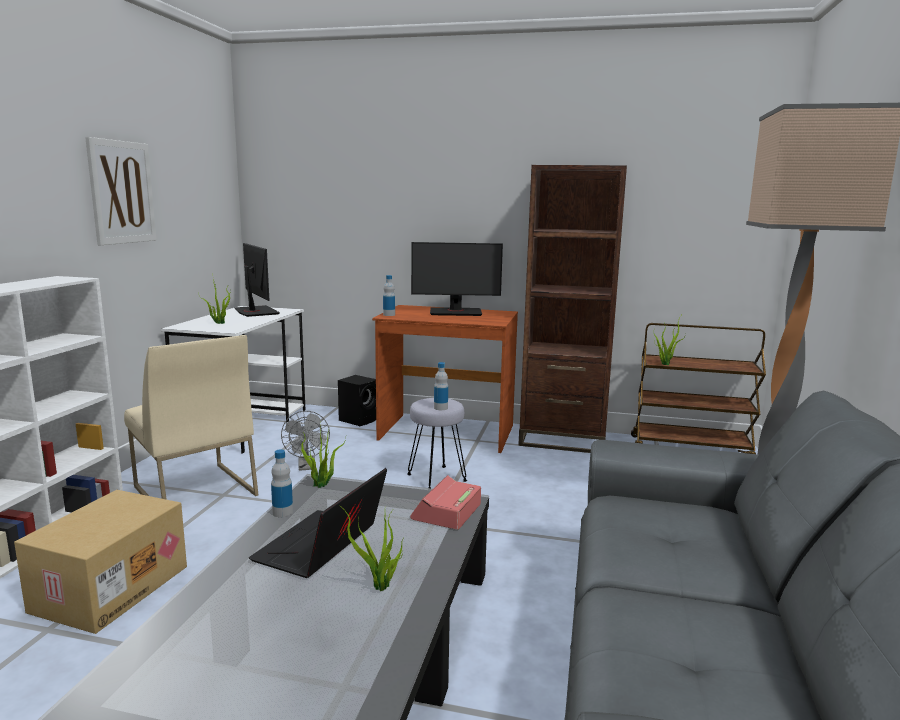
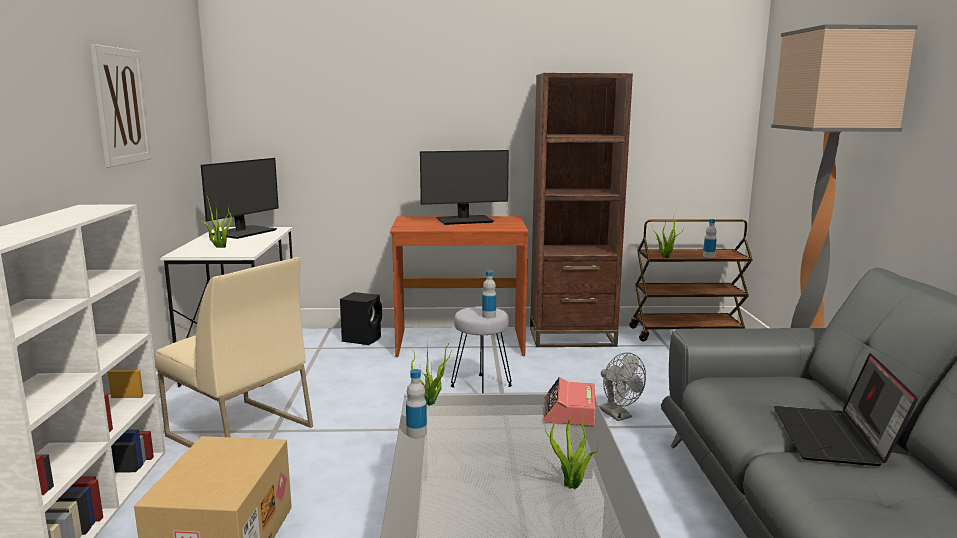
camera: 15 degrees left, 0 degrees up
monitor [234,243,280,317] -> monitor turned 75 degrees clockwise [201,158,279,239]
laptop [249,468,387,578] -> laptop moved to [774,353,918,466]
grey fan [281,411,330,471] -> grey fan moved to [599,352,646,421]
bottle [383,275,395,316] -> bottle moved to [703,219,717,258]

